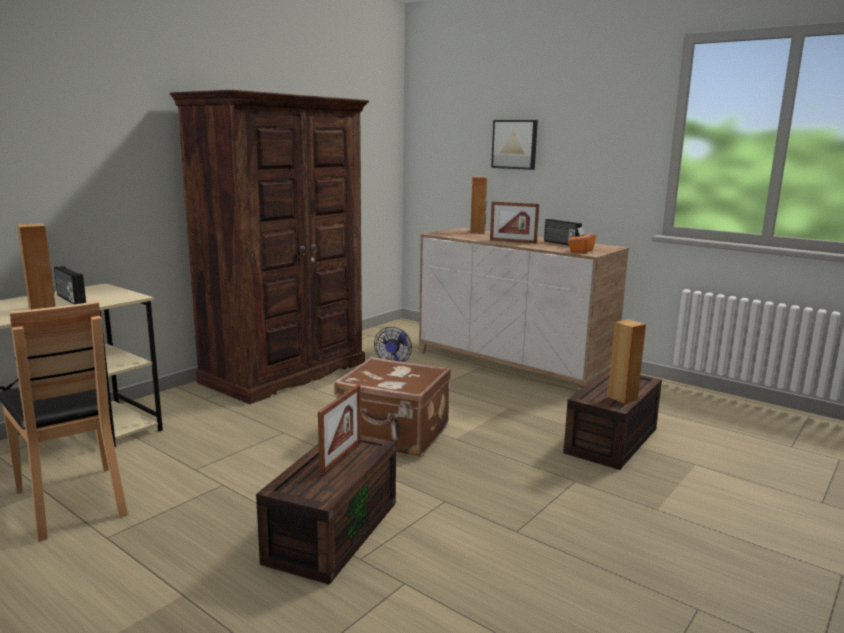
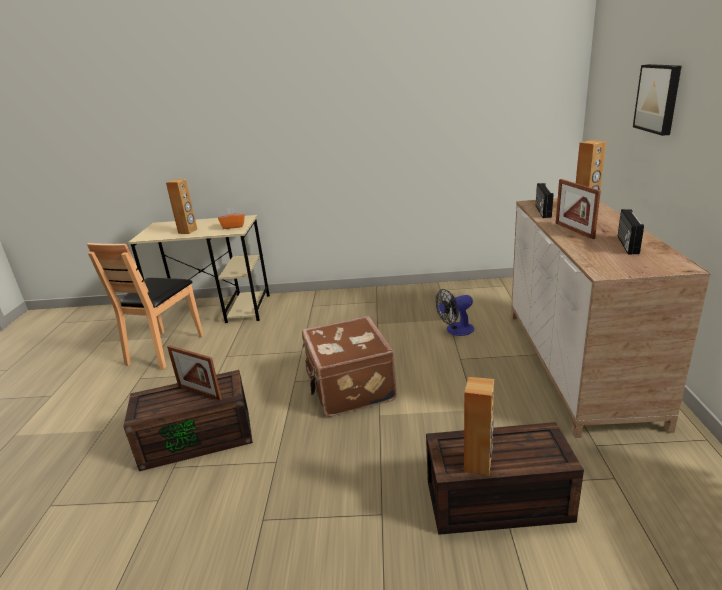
camera: 55 degrees right, 10 degrees up
radio [54,266,86,304] -> radio moved to [536,183,553,218]
brown wardrobe [170,90,369,404] -> none
picture frame [318,385,361,475] -> picture frame turned 45 degrees clockwise [167,345,222,400]
orange tissue box [568,227,596,253] -> orange tissue box moved to [218,207,245,229]

